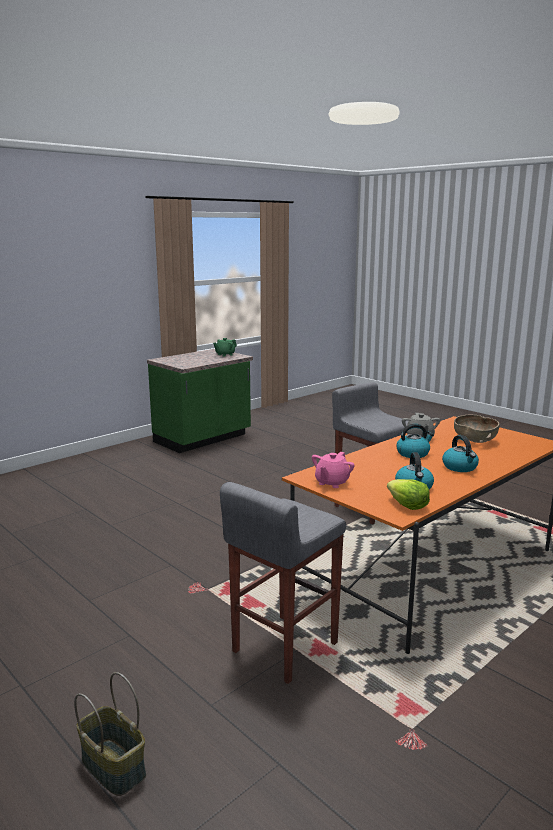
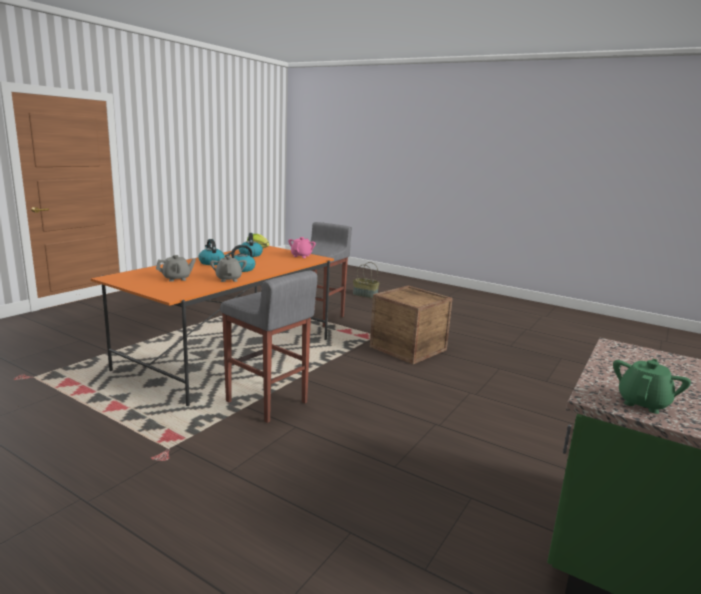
camera: 165 degrees right, 0 degrees up
brown bowl [454,415,500,443] -> grey teapot [156,255,196,282]
none -> crate [370,285,453,364]

